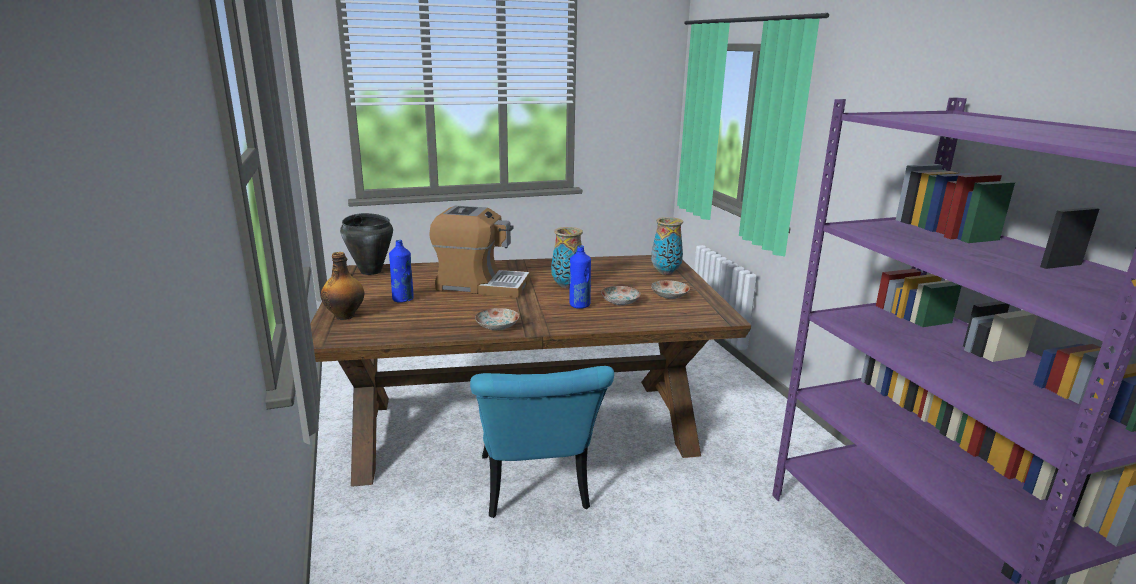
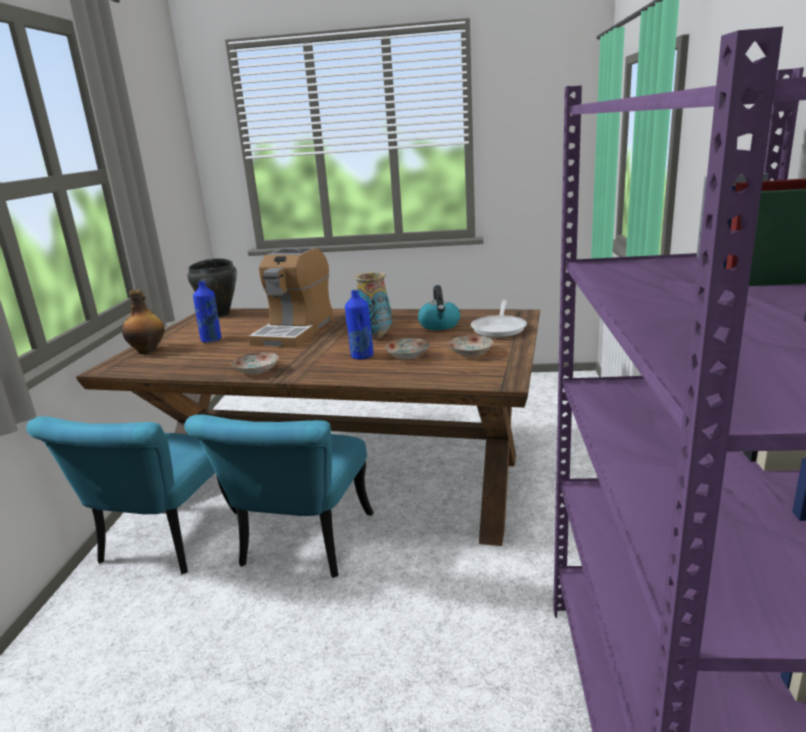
camera: 25 degrees right, 0 degrees up
coffee machine [429,206,530,297] -> coffee machine turned 75 degrees clockwise [248,248,334,348]
vase [651,217,683,275] -> frying pan [471,300,527,338]
none -> turquoise chair [26,416,237,574]
none -> kettle [418,285,460,330]

